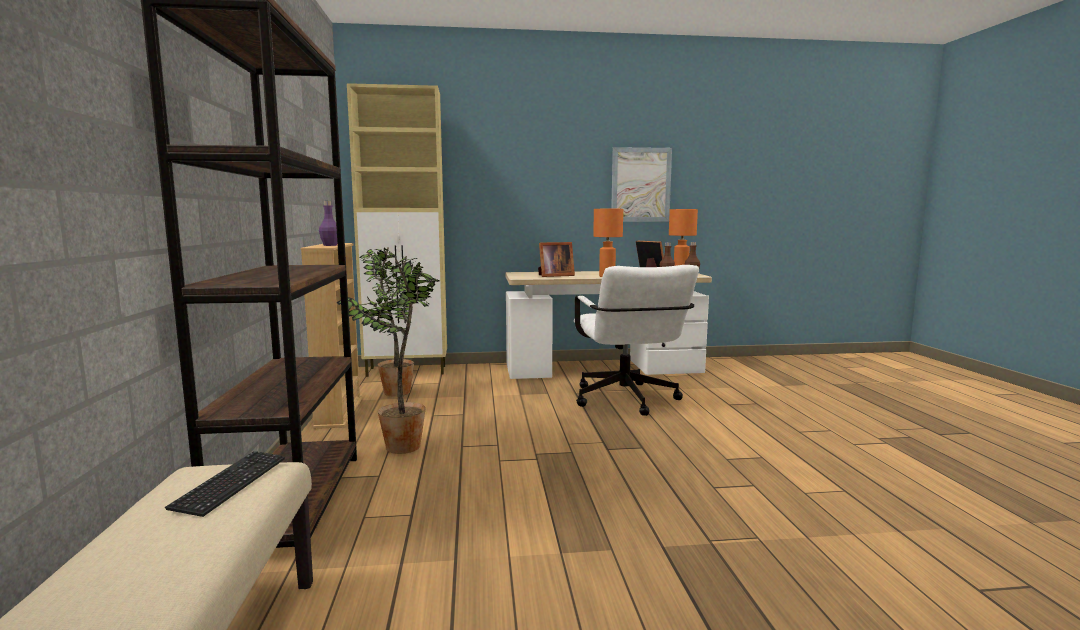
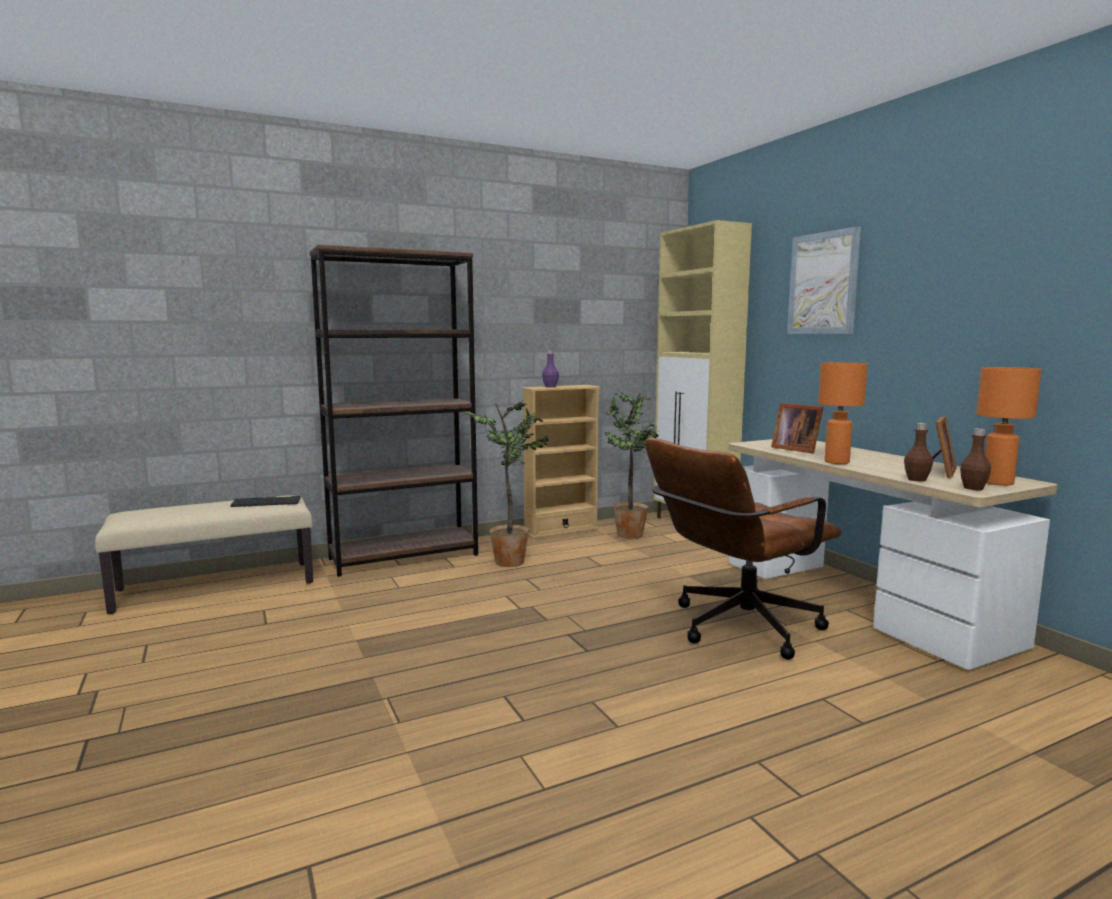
camera: 70 degrees right, 0 degrees up
white office chair [574,265,699,416] -> brown office chair [645,438,842,660]
picture [611,147,672,222] -> picture moved to [787,226,861,334]

